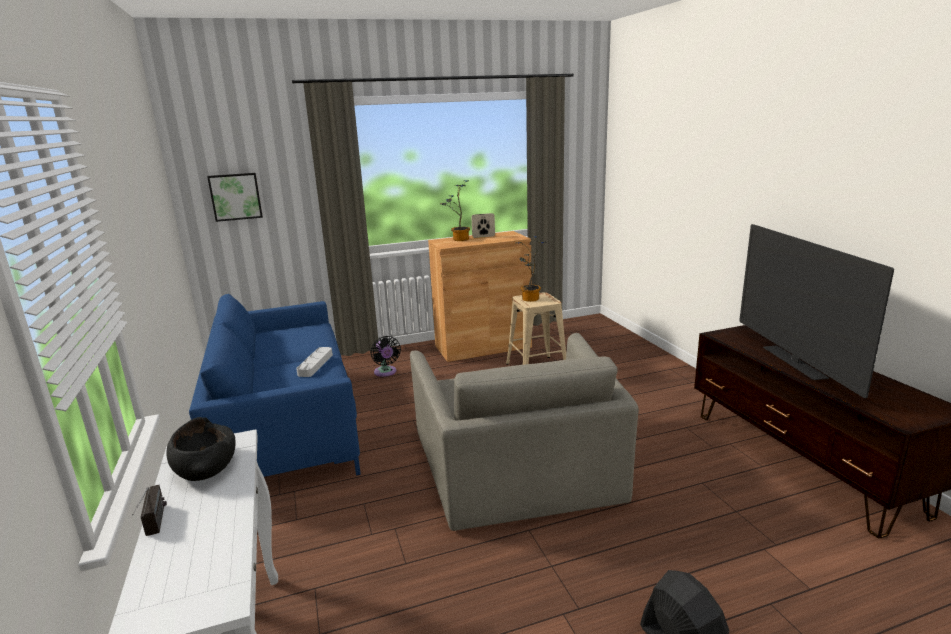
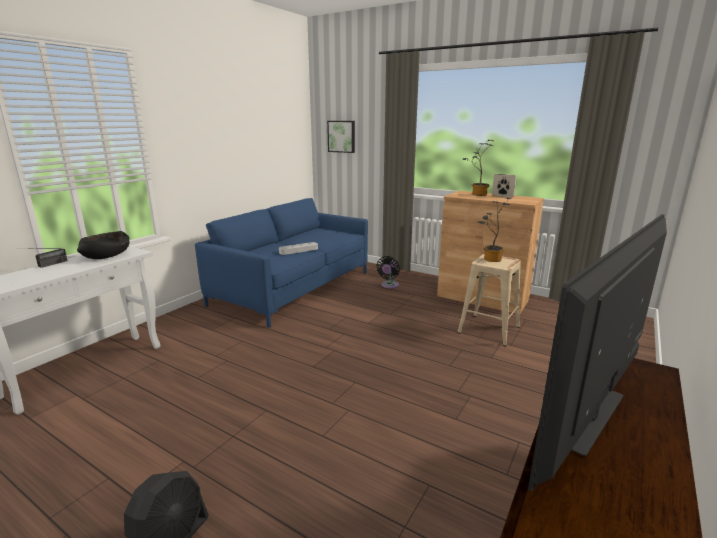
camera: 50 degrees right, 0 degrees up
grey armchair [410,333,639,531] -> none

